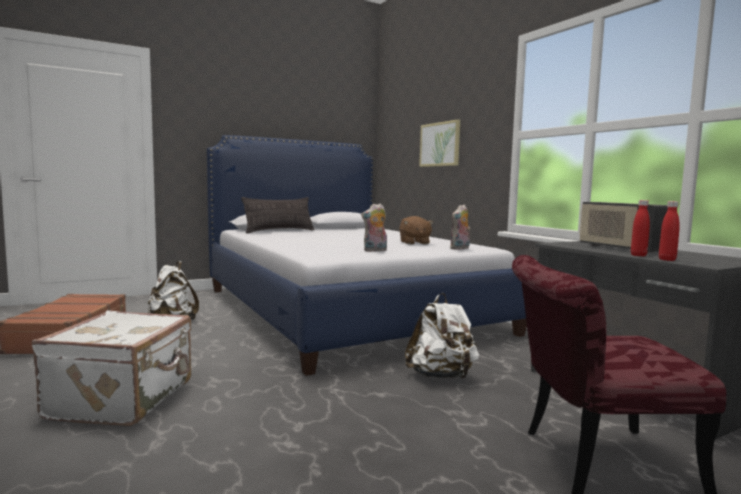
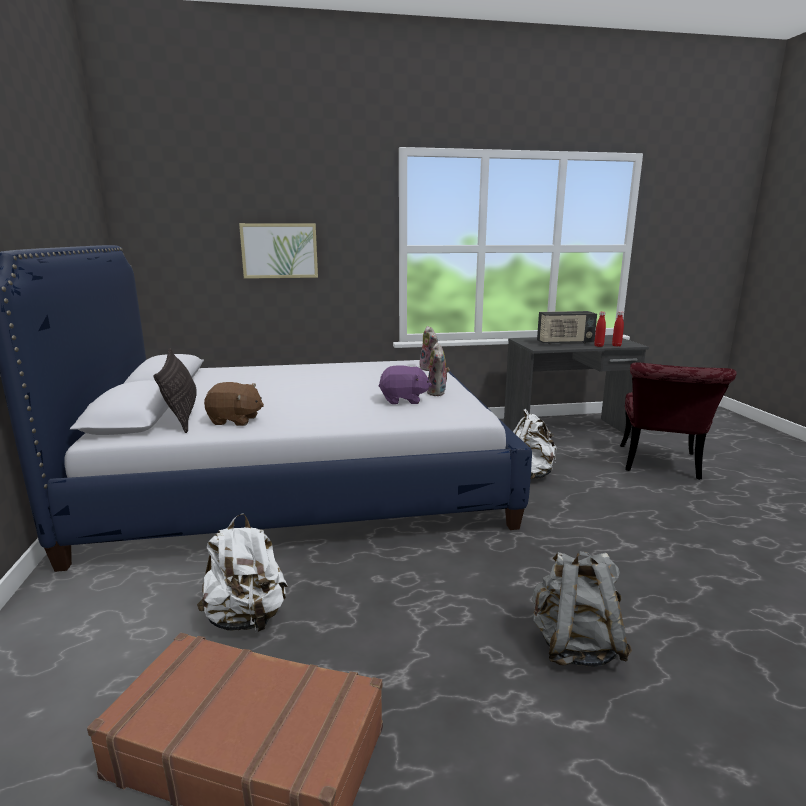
camera: 70 degrees left, 10 degrees up
white suitcase [32,310,191,426] -> grey backpack [533,551,632,667]
brown plush toy [399,216,434,245] -> brown plush toy moved to [204,382,264,426]
none -> purple plush toy [379,365,432,404]

